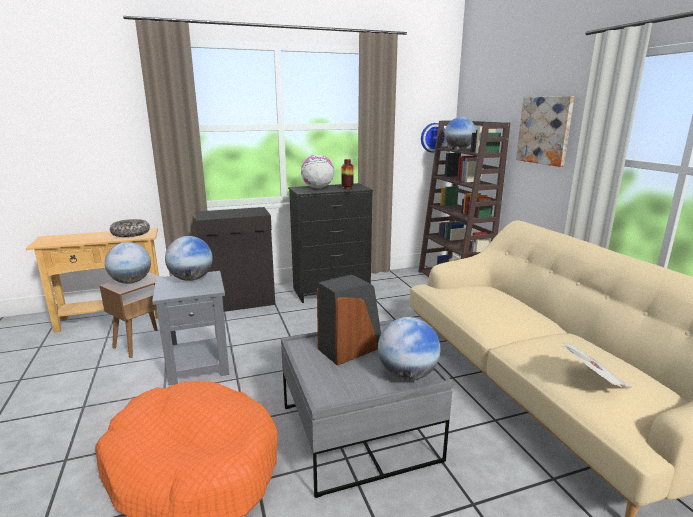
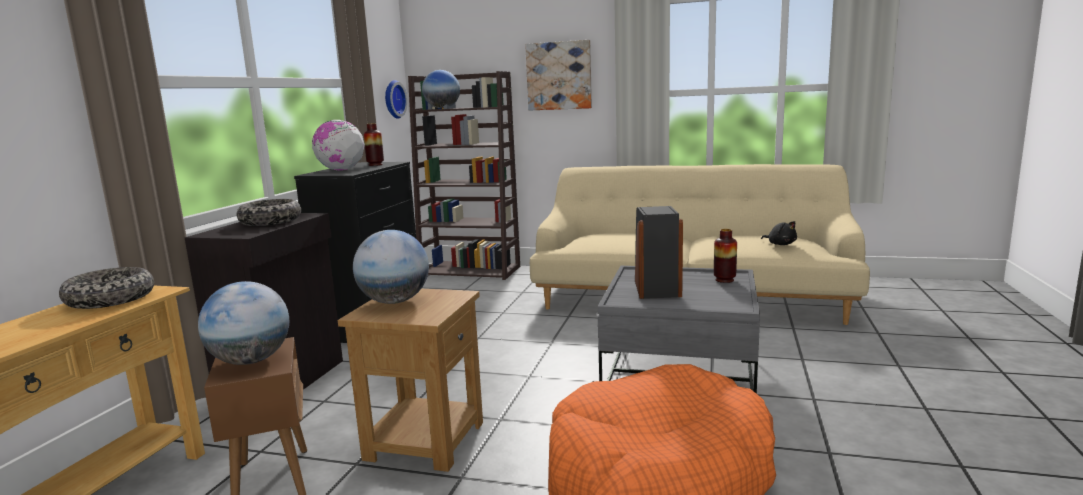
camera: 55 degrees left, 5 degrees down
grey side table [152,271,229,385] -> brown side table [338,289,483,472]
globe [378,317,440,380] -> vase [714,229,737,283]
newspaper [563,343,633,388] -> black plush toy [761,221,797,245]
none -> bowl [237,199,301,226]

